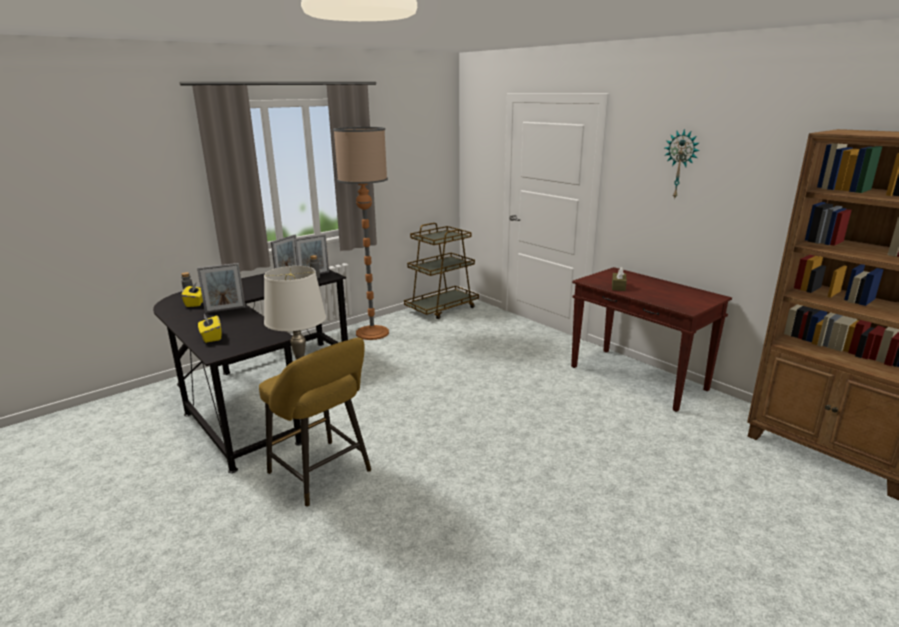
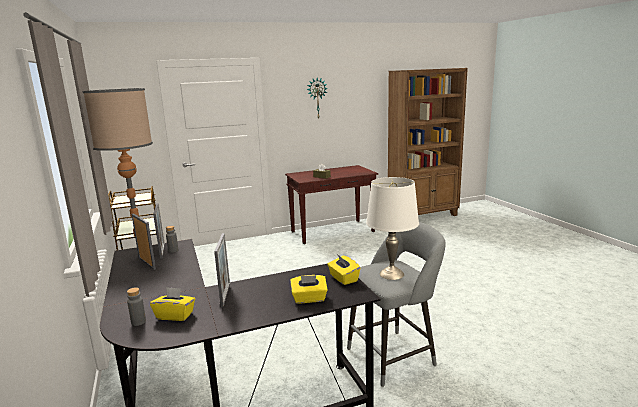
camera: 70 degrees left, 5 degrees down
yellow stool [259,338,371,507] -> grey stool [347,222,446,387]
none -> yellow tissue box [327,254,360,285]

